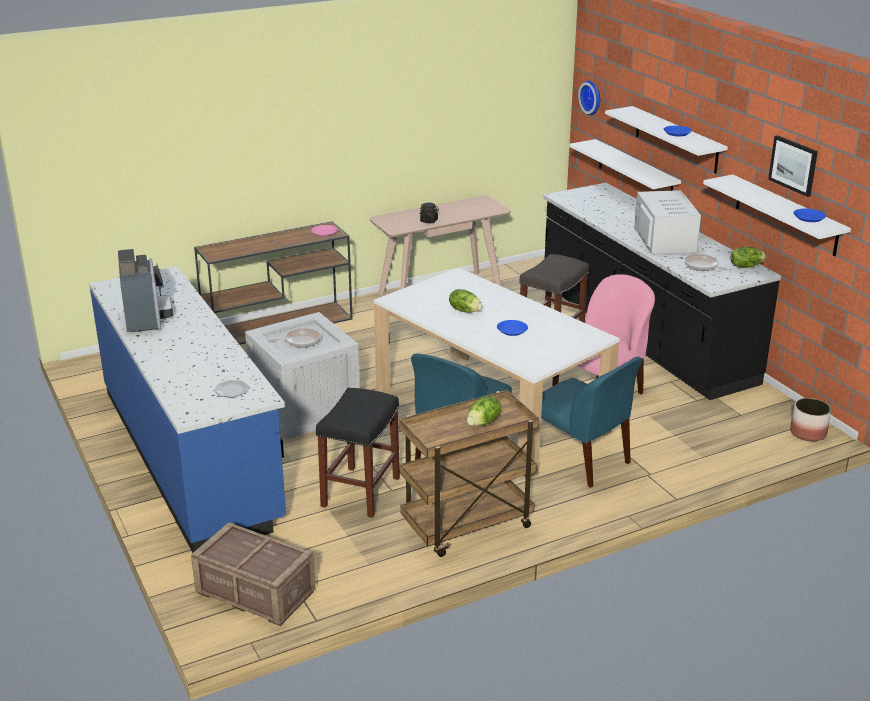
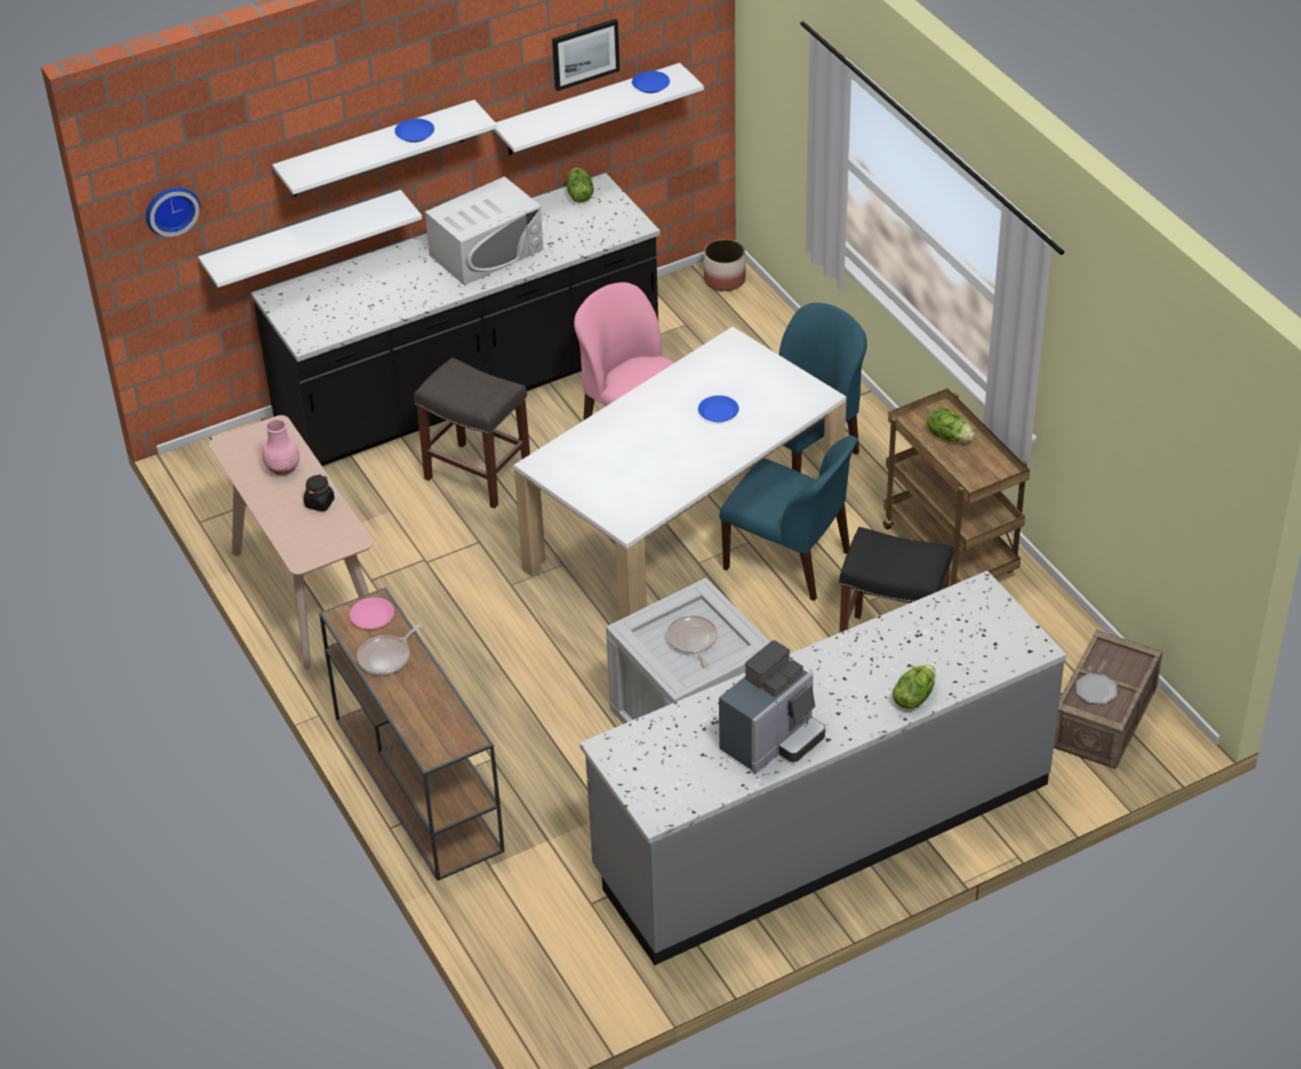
camera: 90 degrees left, 15 degrees up
blue counter [89,266,286,553] -> grey counter [580,571,1067,965]
coffee machine [118,249,173,332] -> coffee machine turned 150 degrees clockwise [719,640,825,774]
plate [214,380,249,397] -> plate moved to [1076,674,1117,704]
lettuce [449,289,483,313] -> lettuce moved to [892,665,936,709]
white microwave [634,190,701,254] -> white microwave turned 150 degrees clockwise [425,176,543,286]
frying pan [684,254,732,271] -> frying pan moved to [357,624,422,675]
none -> pink vase [262,419,300,476]

